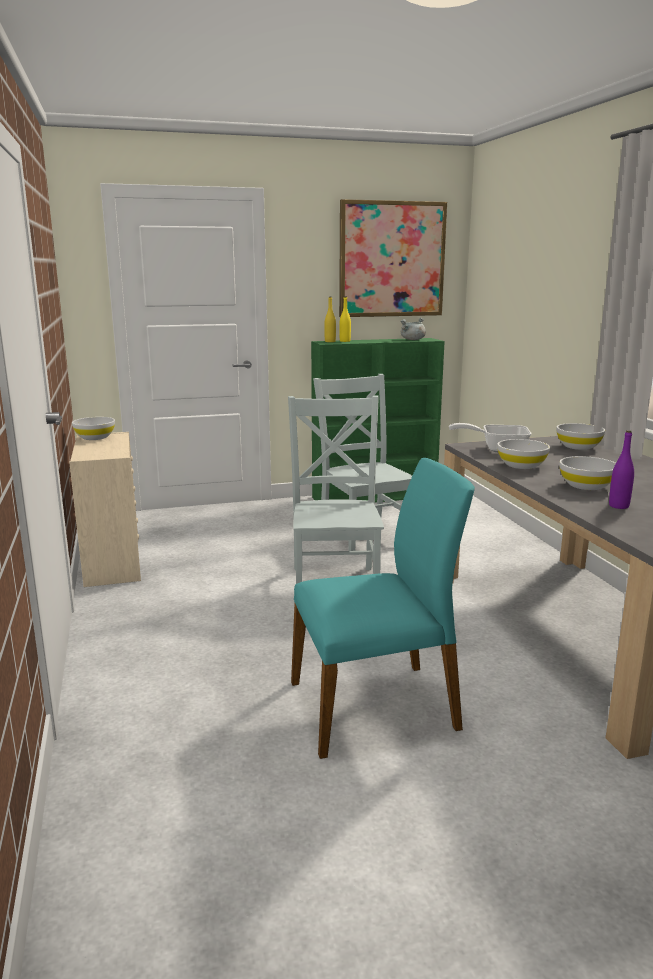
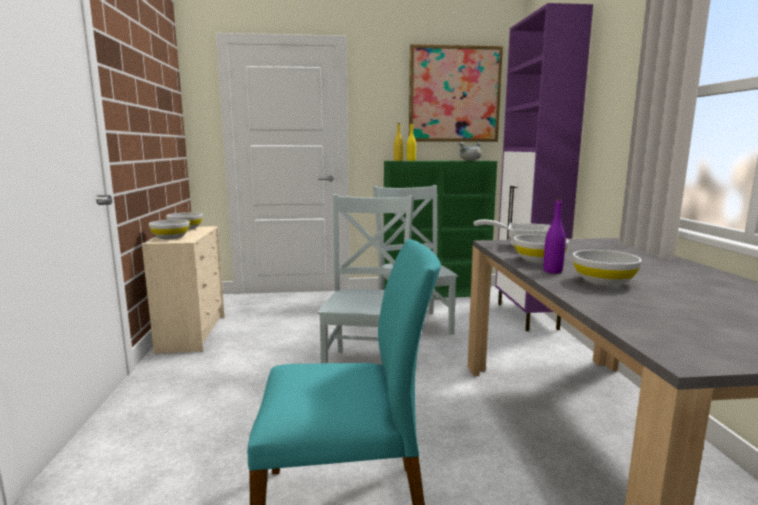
camera: 10 degrees right, 5 degrees down
white bowl [556,423,605,450] -> white bowl moved to [149,219,190,240]
purple bottle [609,430,634,509] -> purple bottle moved to [544,199,566,274]
none -> purple cabinet [495,3,593,331]

